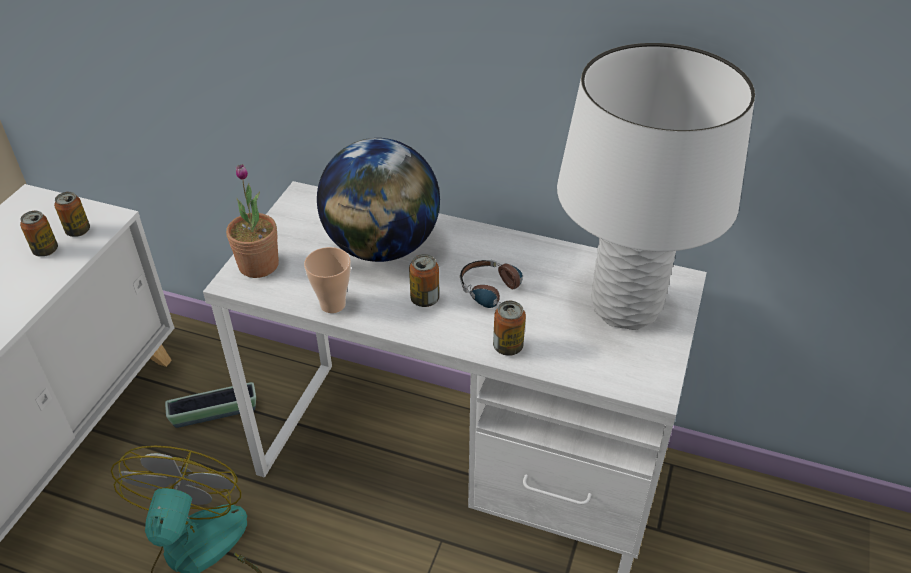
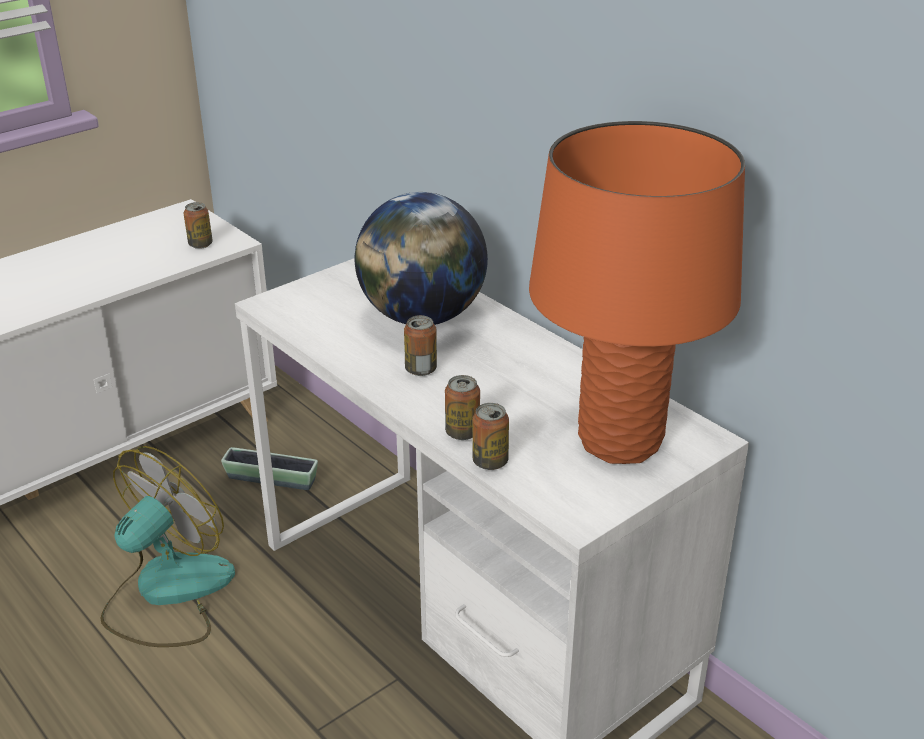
camera: 30 degrees right, 10 degrees down
can [20,211,58,257] -> can moved to [472,403,509,470]
potted plant [226,164,279,278] -> none
cup [304,247,351,313] -> none
headphones [460,260,523,308] -> none
white table lamp [557,43,755,330] -> orange table lamp [529,121,745,464]

